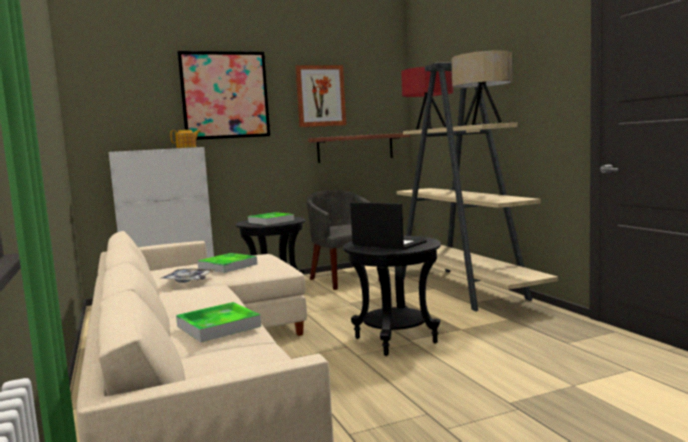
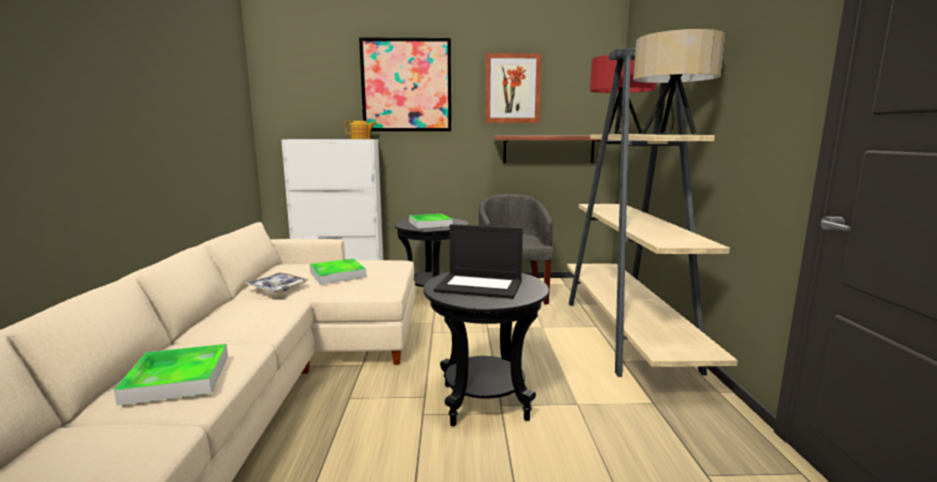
camera: 20 degrees right, 5 degrees up
laptop [350,202,427,250] -> laptop turned 135 degrees clockwise [434,224,523,299]

